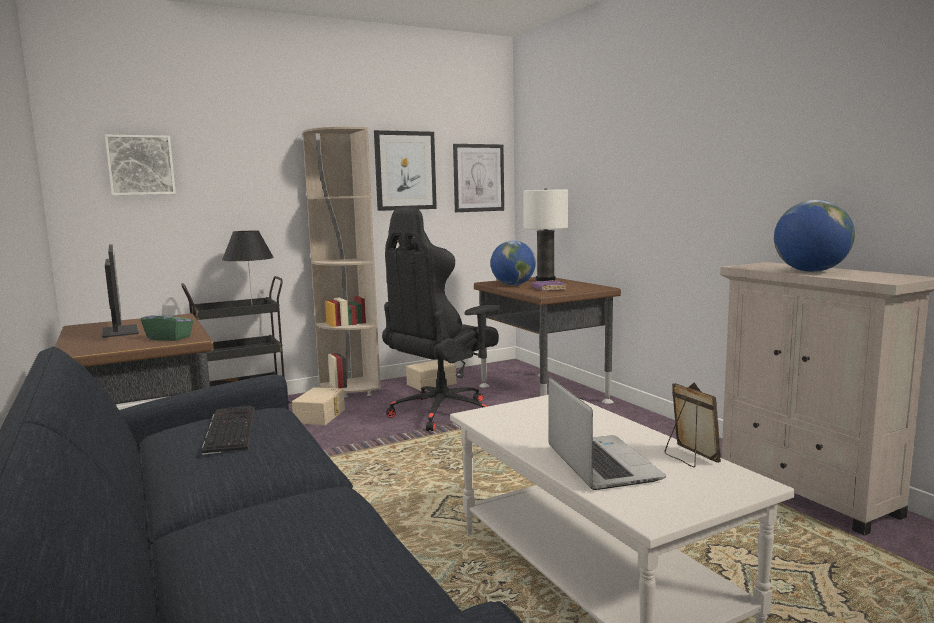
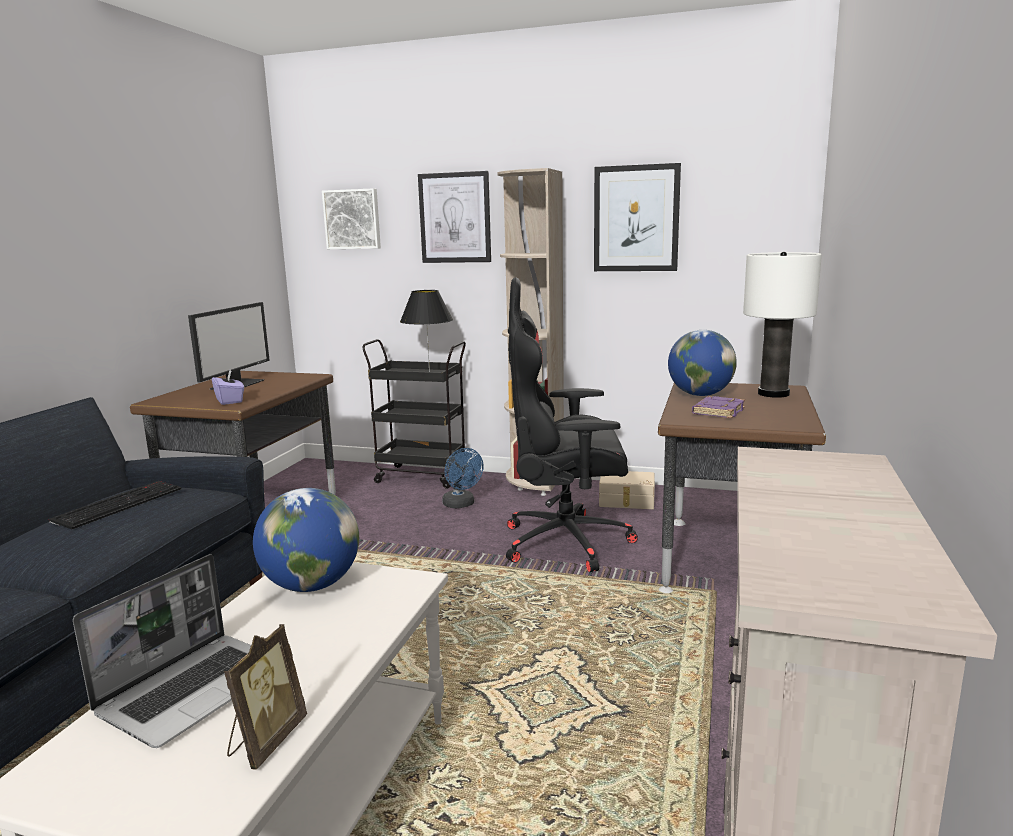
camera: 45 degrees right, 5 degrees up
green tissue box [141,305,194,341] -> purple tissue box [212,370,244,405]
beige storage box [292,387,345,425] -> blue fan [442,448,484,508]
picture [453,144,504,212] -> picture moved to [418,171,491,263]
globe [774,200,855,272] -> globe moved to [253,488,359,592]

